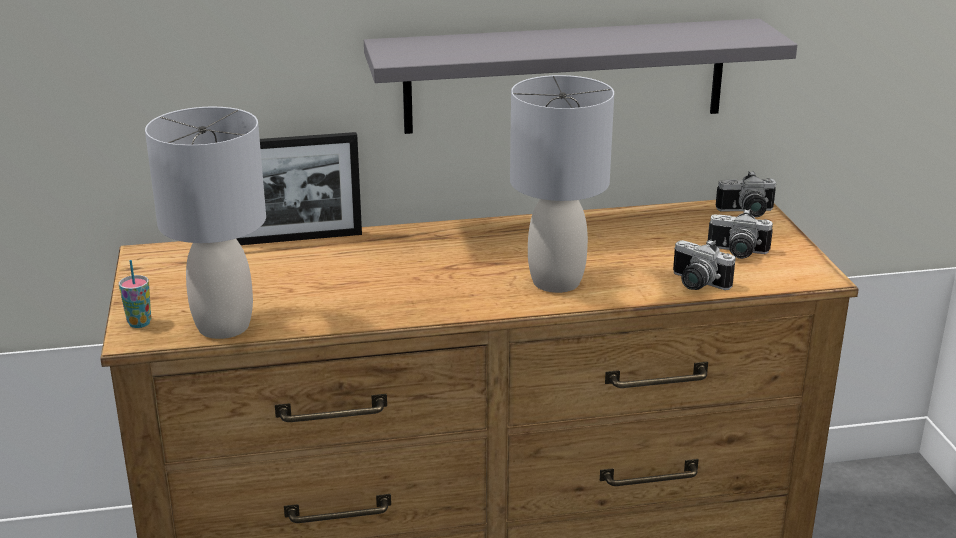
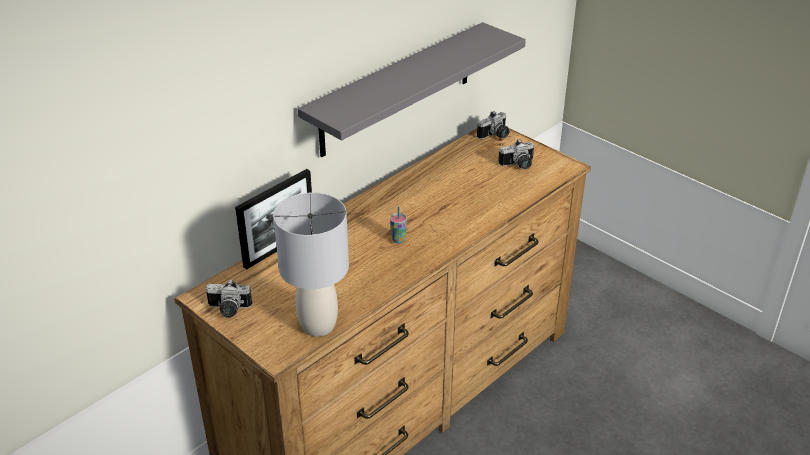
camera: 35 degrees left, 10 degrees up
cup [119,260,151,328] -> cup moved to [390,206,407,243]
grey table lamp [510,75,614,293] -> none
camera [673,239,736,290] -> camera moved to [206,279,252,318]

